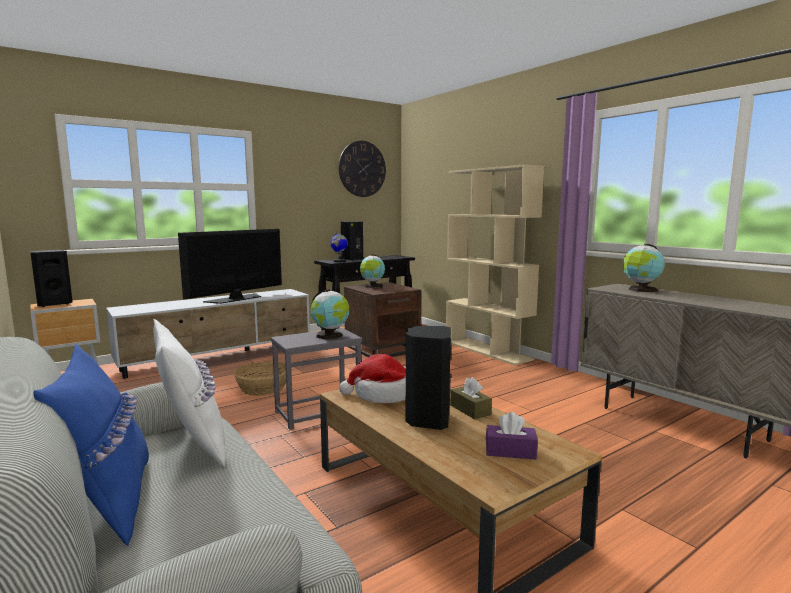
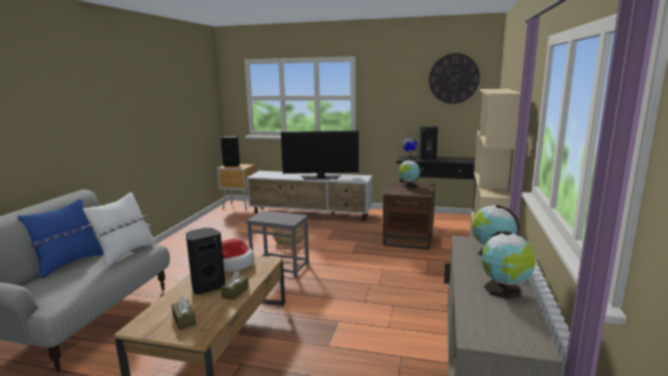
camera: 50 degrees right, 5 degrees up
globe [311,289,349,339] -> globe moved to [481,231,535,299]
purple tissue box [486,412,538,460] -> brown tissue box [171,296,196,330]

